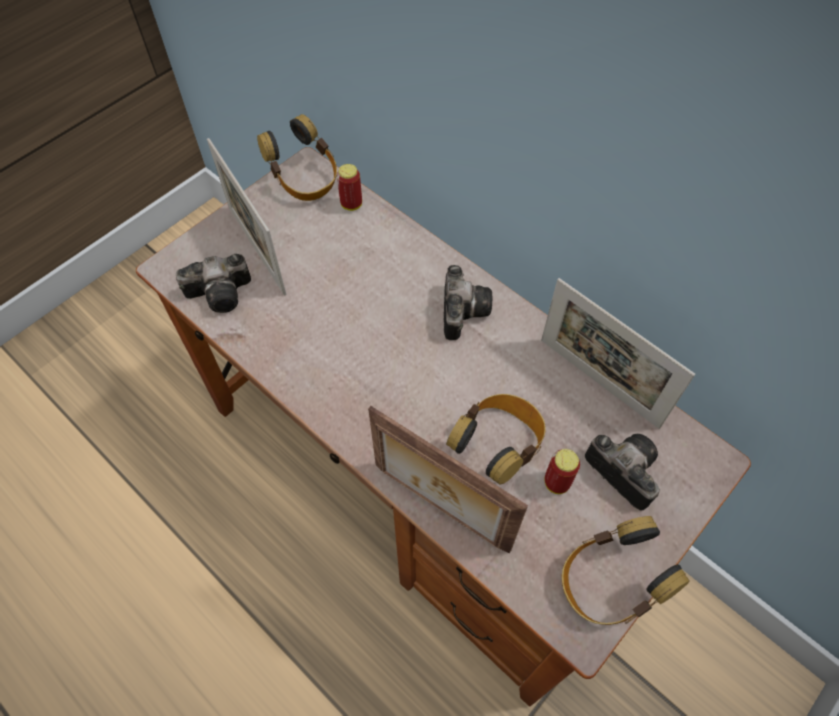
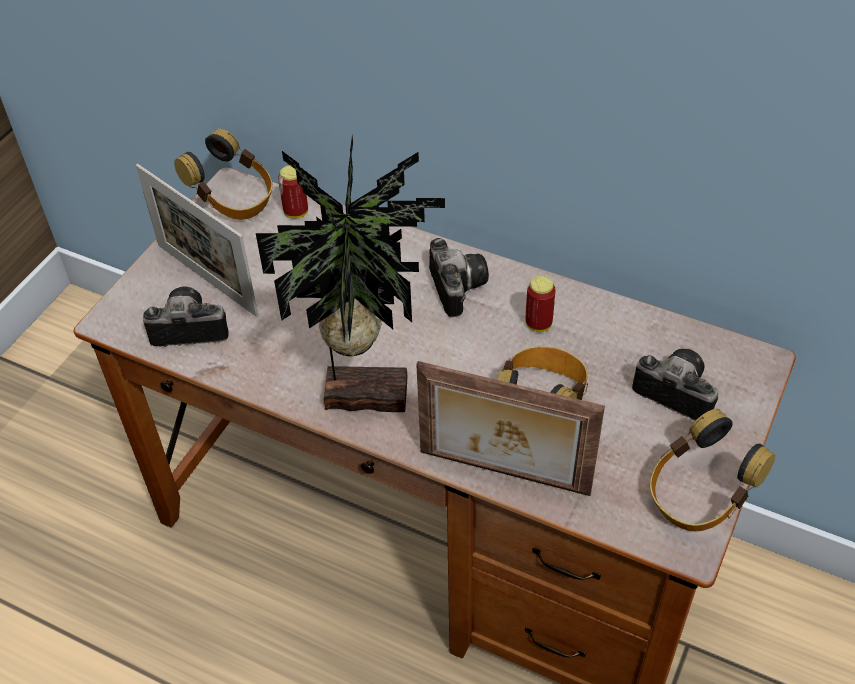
camera: 15 degrees left, 10 degrees down
camera [176,254,251,313] -> camera turned 150 degrees counterclockwise [143,287,229,347]
picture frame [541,278,695,429] -> none
can [544,449,580,494] -> can moved to [525,276,556,332]
none -> potted plant [256,135,445,412]

